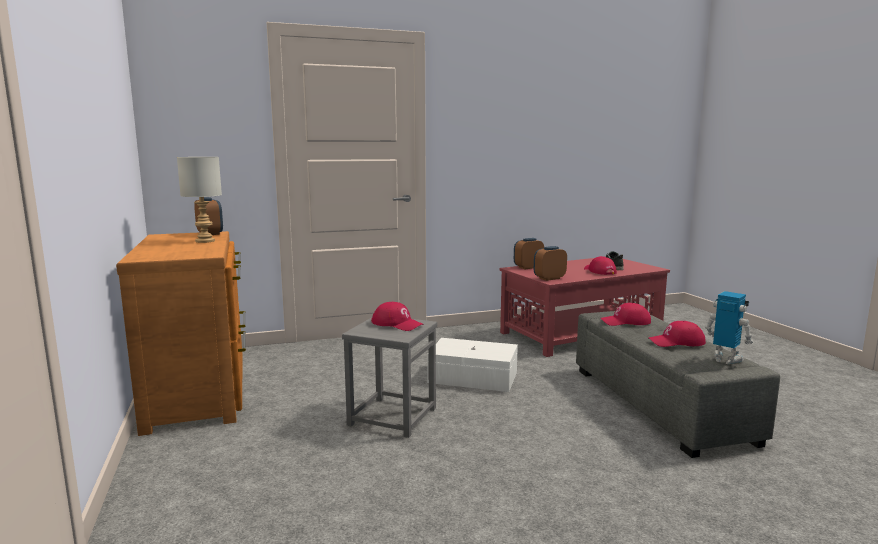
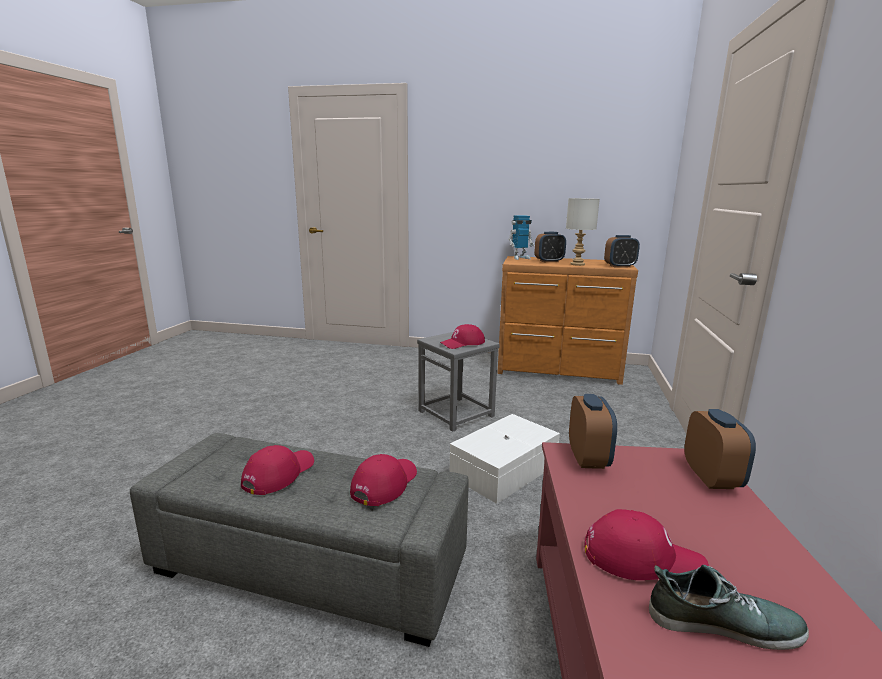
camera: 120 degrees right, 5 degrees up
toy robot [705,291,753,364] -> toy robot moved to [508,215,534,260]
none -> alarm clock [535,232,566,262]

